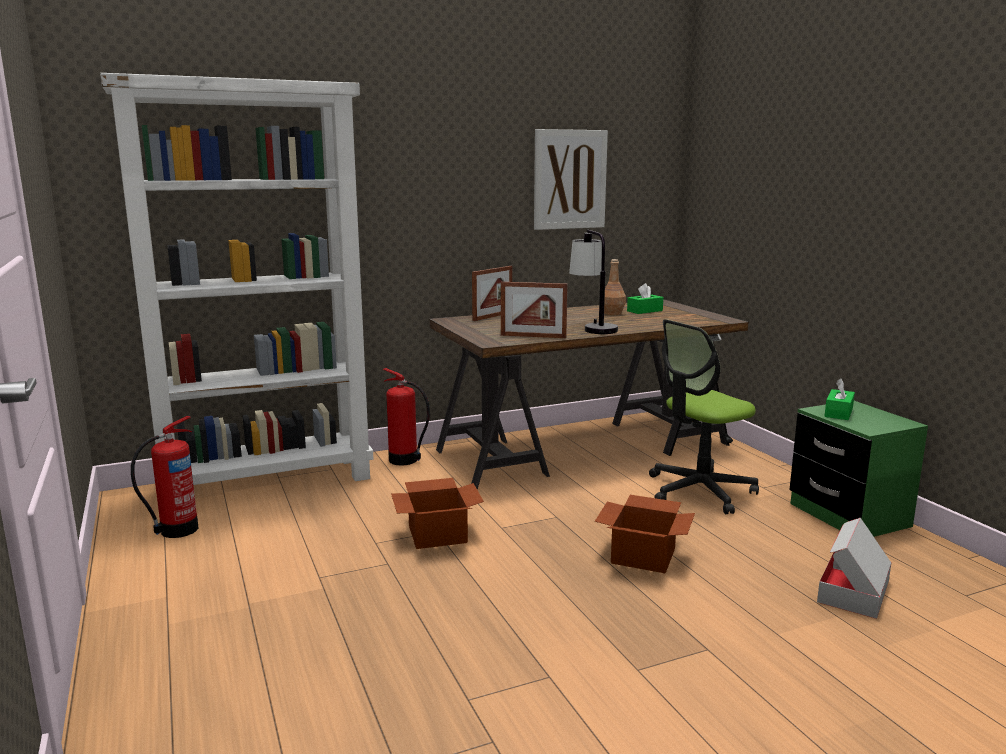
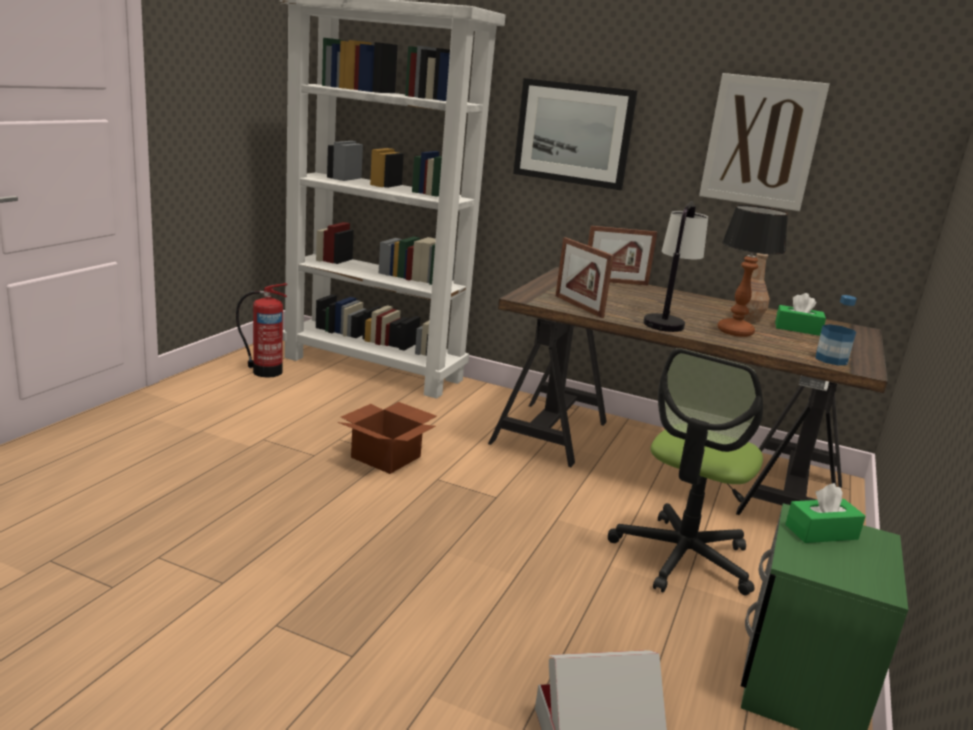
camera: 45 degrees right, 5 degrees up
fire extinguisher [383,368,430,466] -> none
cardboard box [595,495,695,573] -> none
office chair [649,319,759,514] -> office chair turned 75 degrees counterclockwise [608,348,763,595]
none -> picture [513,78,638,190]
none -> table lamp [718,205,788,337]
none -> bottle [816,295,857,365]

